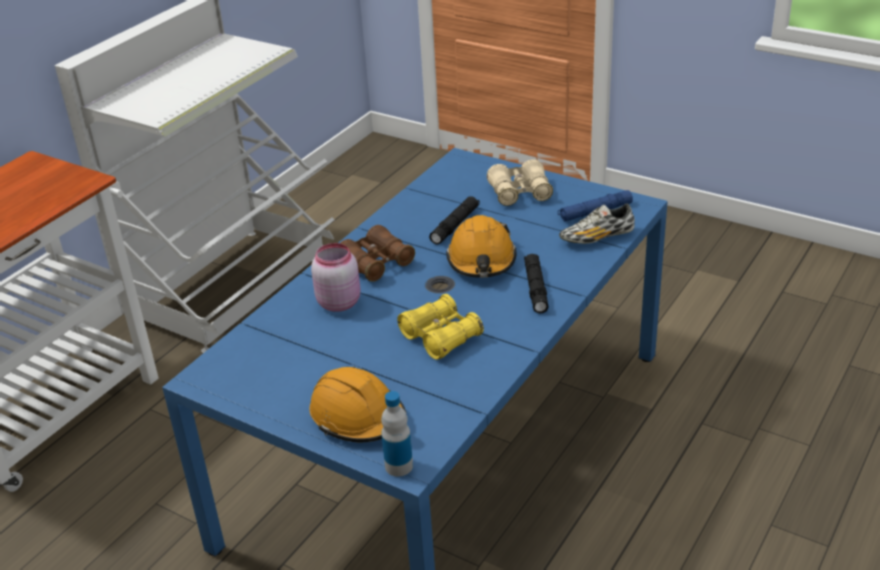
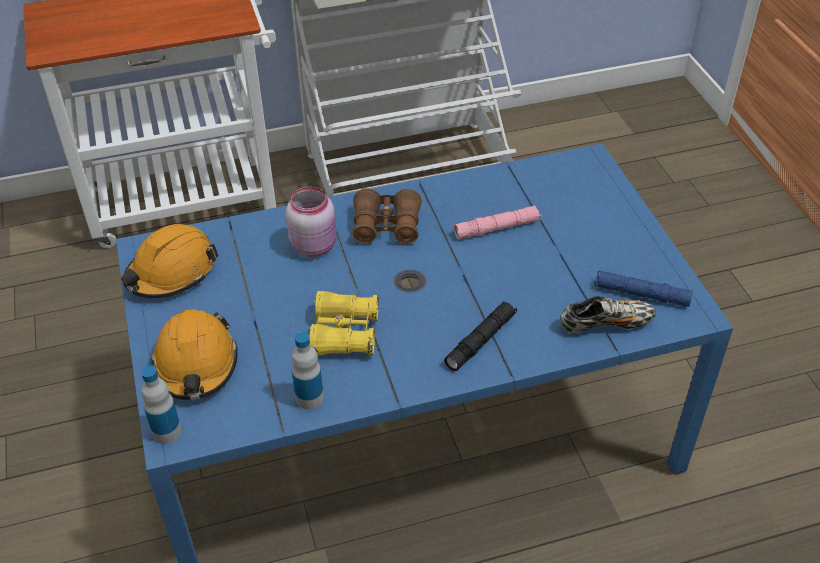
camera: 40 degrees right, 10 degrees up
black flashlight [429,196,480,245] -> pink flashlight [454,206,542,239]
orange hard hat [446,215,517,278] -> orange hard hat moved to [121,224,218,298]
beige binoculars [487,159,553,206] -> none
shoe [559,203,635,244] -> shoe turned 150 degrees clockwise [560,296,656,334]
none -> bottle [291,332,324,409]

